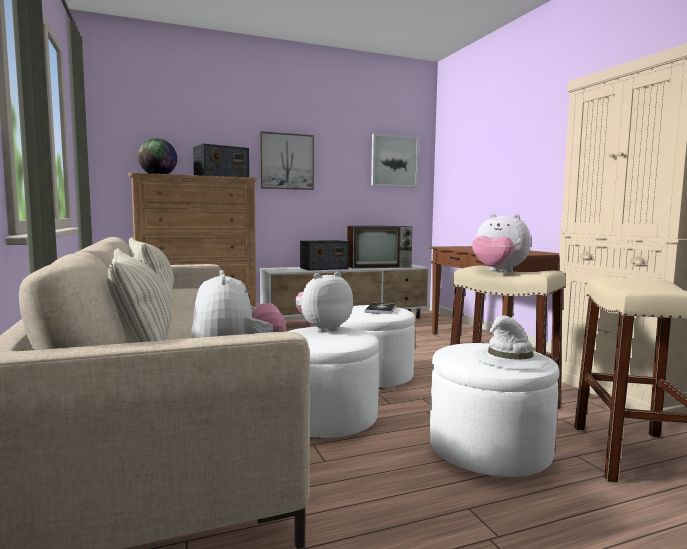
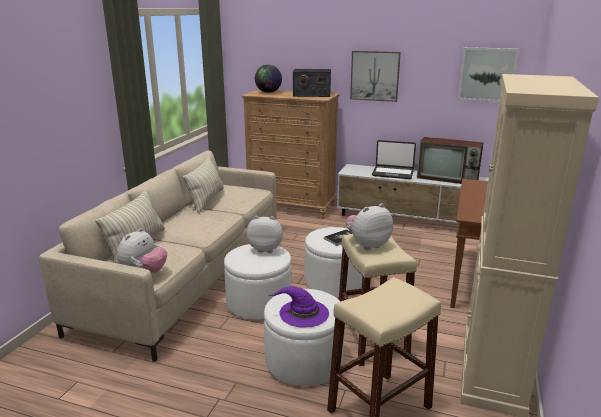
camera: 40 degrees right, 15 degrees up
radio [300,240,349,271] -> laptop [372,140,416,179]
plush toy [472,214,531,272] -> plush toy turned 75 degrees clockwise [345,204,393,250]
white hat [472,316,550,370] -> purple hat [268,286,329,328]

